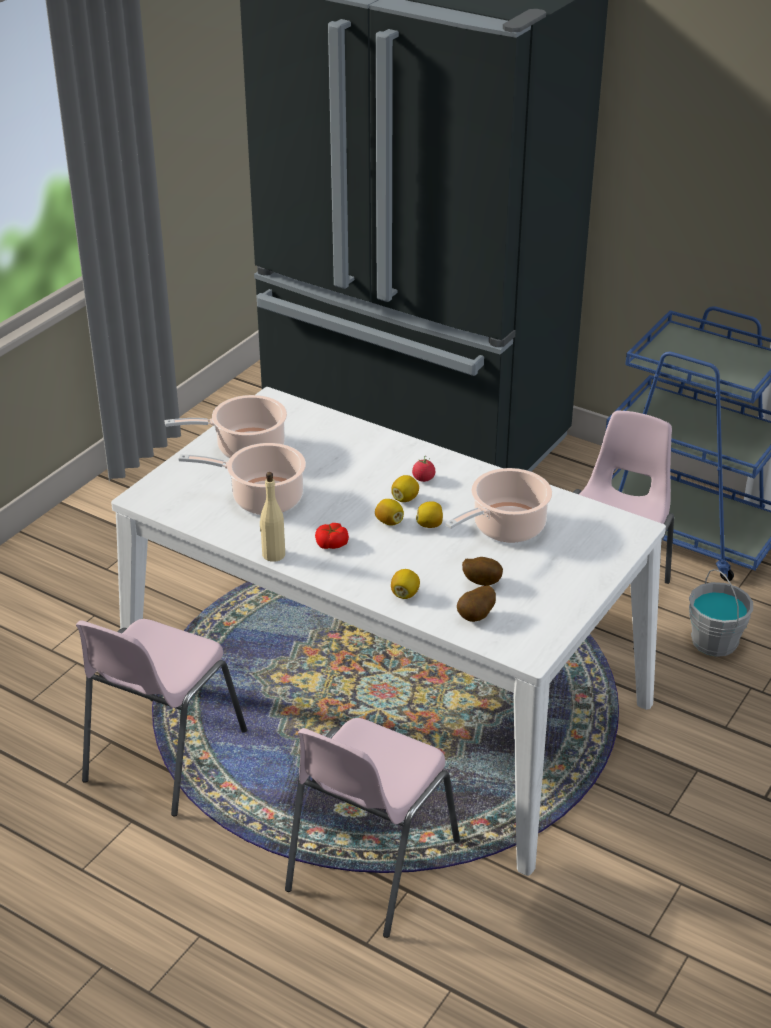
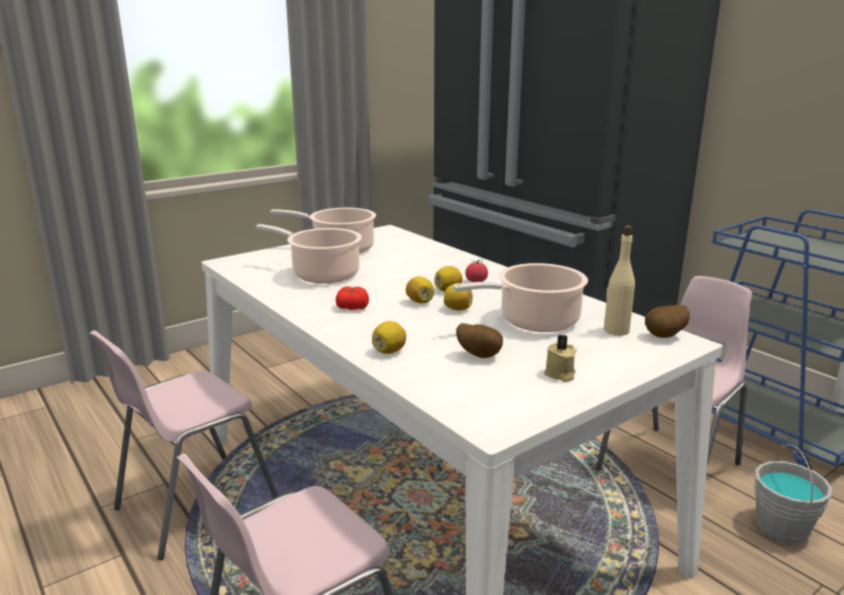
camera: 20 degrees right, 15 degrees down
beige bottle [260,472,285,562] -> beige bottle moved to [604,225,635,336]
potato [457,585,496,622] -> potato moved to [645,305,690,338]
none -> beige candle [544,335,577,382]

